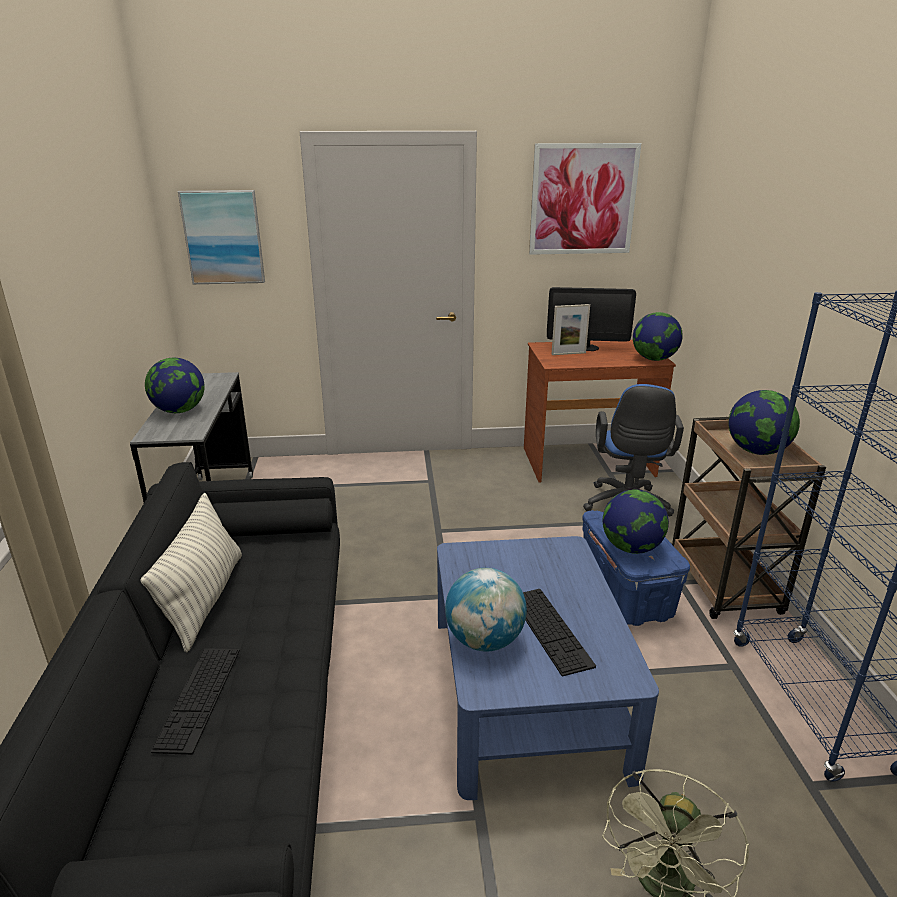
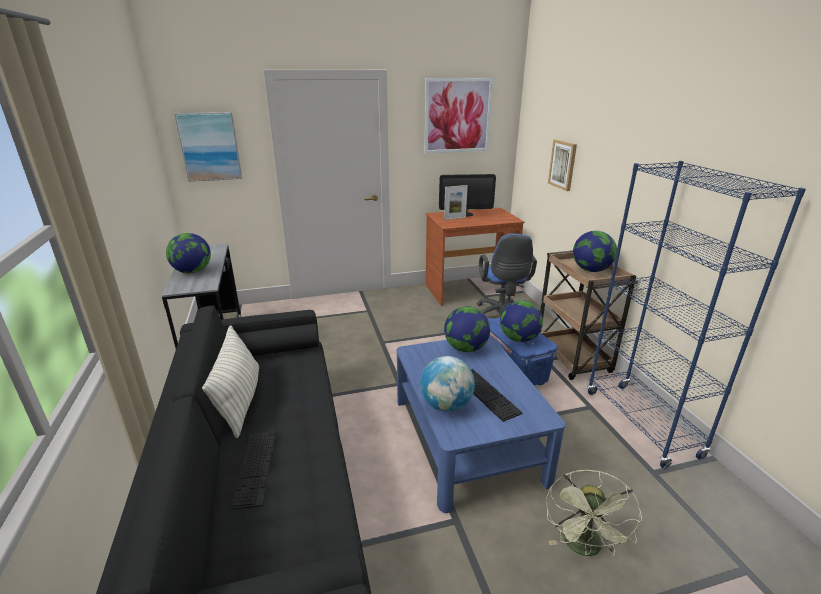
camera: 10 degrees left, 0 degrees up
globe [633,312,683,361] -> globe moved to [444,306,490,352]
none -> picture [548,139,577,191]

